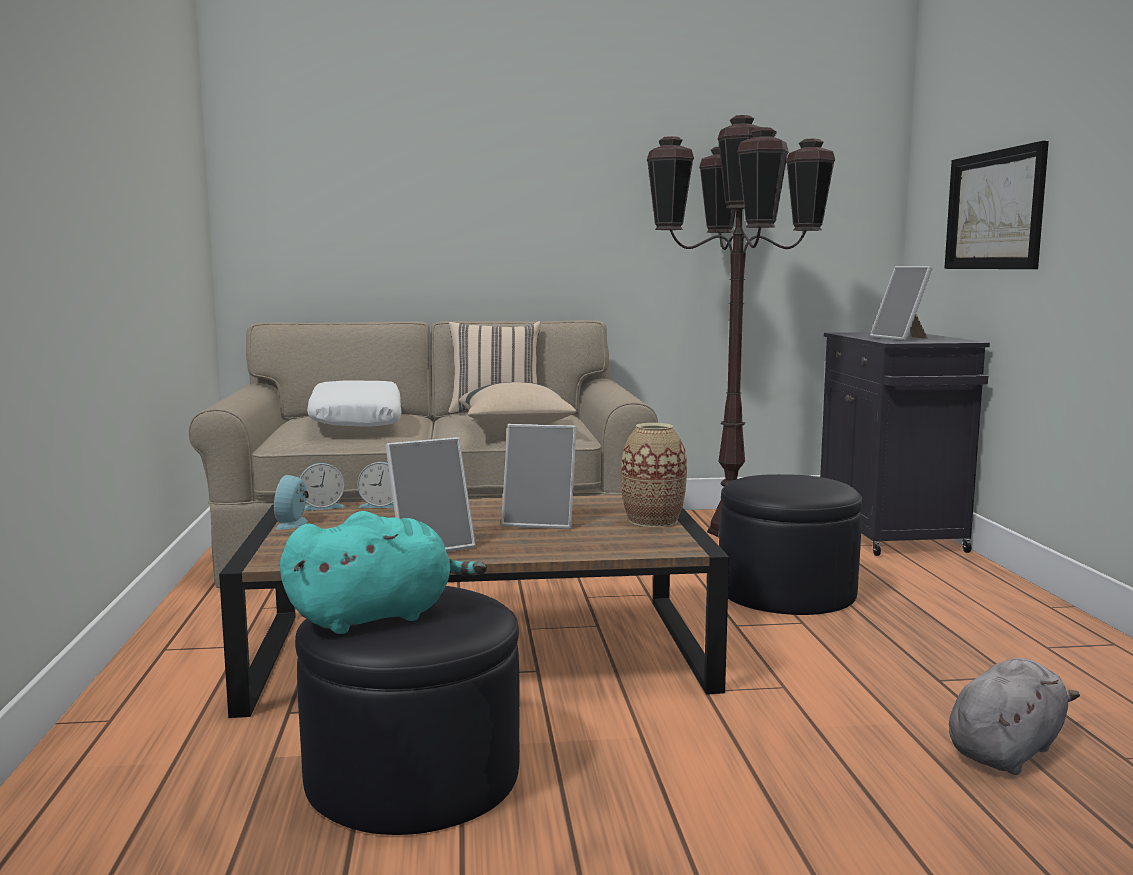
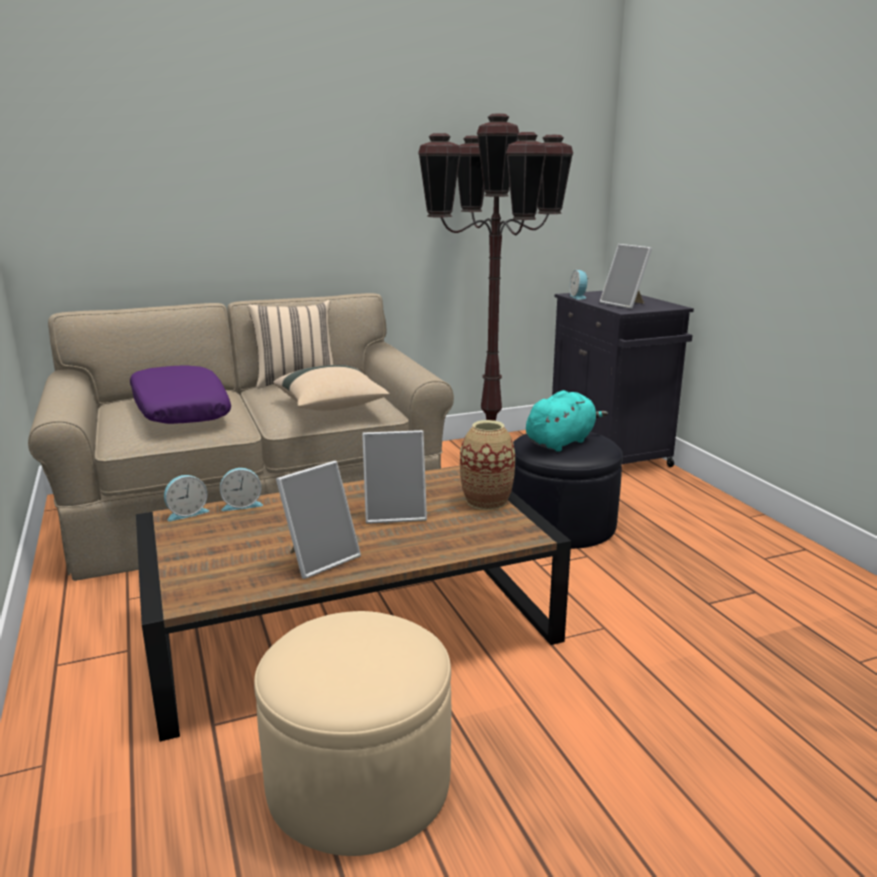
camera: 15 degrees left, 10 degrees up
alarm clock [274,475,309,530] -> alarm clock moved to [569,270,589,300]
turquoise plush toy [280,511,487,634] -> turquoise plush toy moved to [526,390,608,452]
black ottoman [295,586,520,835] -> beige ottoman [254,611,451,856]
white pillow [307,381,401,427] -> purple pillow [130,366,231,424]
picture [944,141,1049,269] -> none
grey plush toy [949,658,1080,775] -> none

